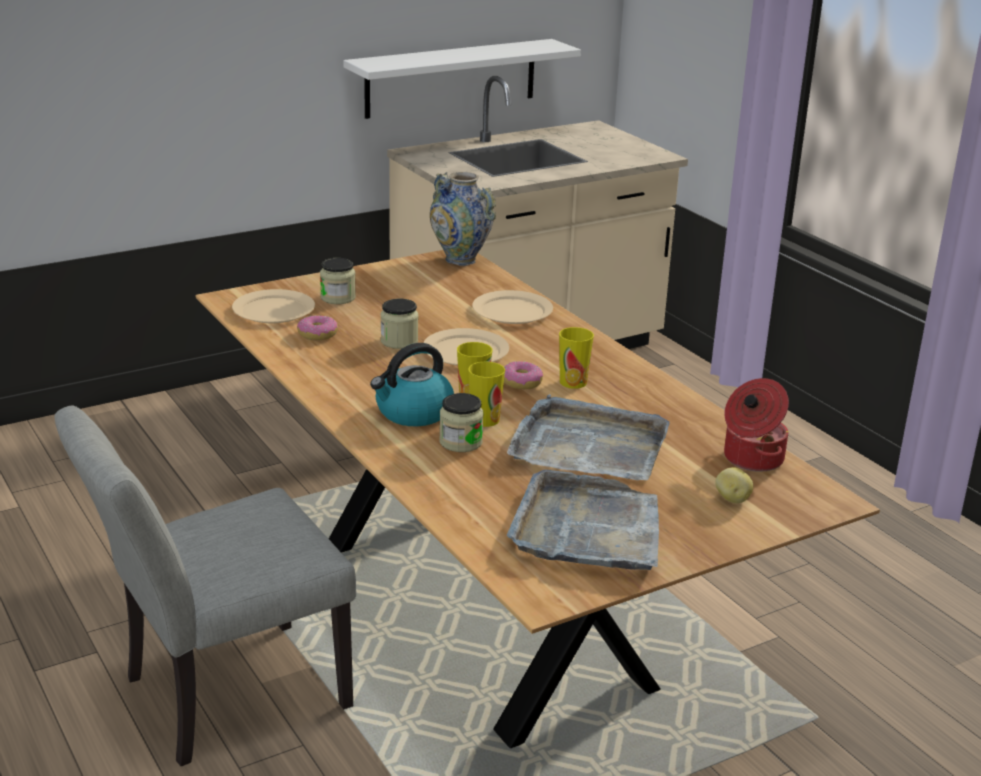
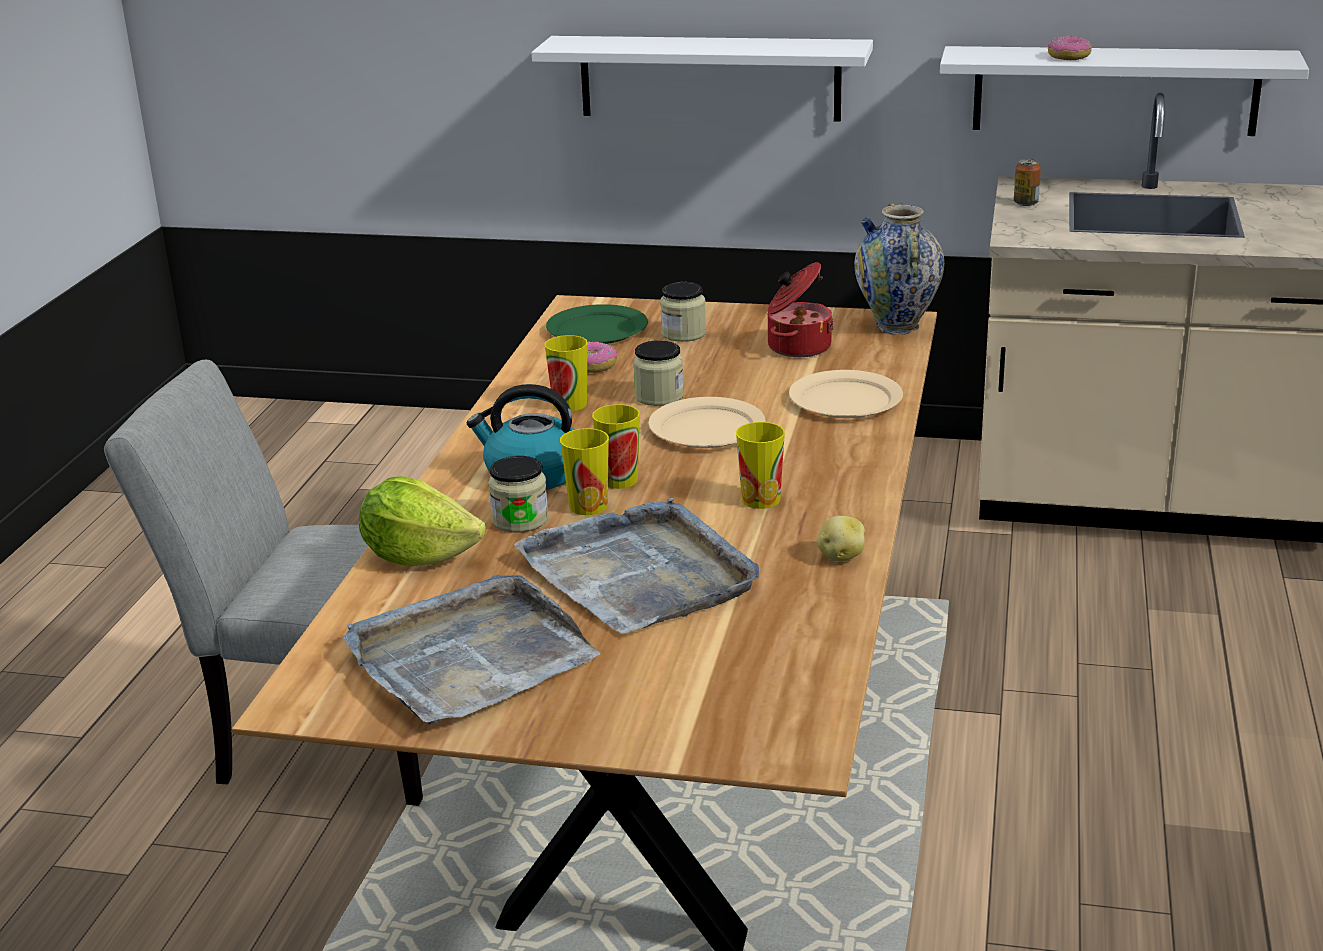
camera: 45 degrees right, 0 degrees up
beige plate [232,289,315,323] -> green plate [546,304,648,344]
donut [504,361,543,389] -> donut moved to [1048,36,1092,60]
potato [715,467,753,503] -> potato moved to [817,516,865,562]
cooking pot [724,378,789,472] -> cooking pot moved to [768,262,834,357]
none -> lettuce [359,476,486,566]
none -> white shelf [531,36,873,122]
none -> cup [544,335,588,411]
none -> can [1014,159,1041,206]

